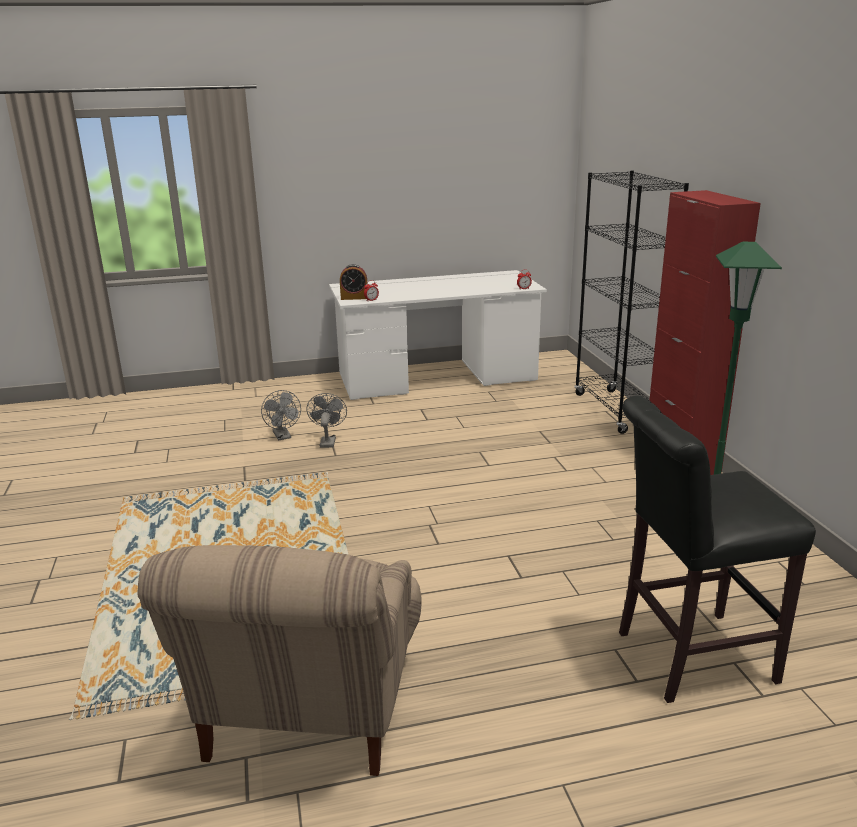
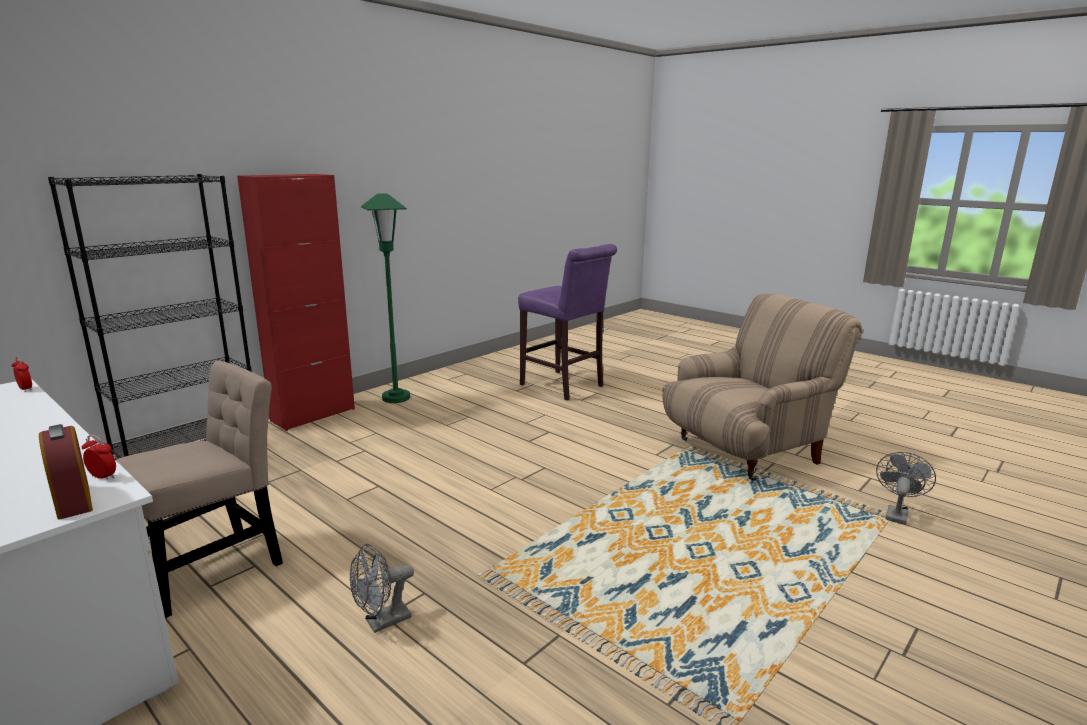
camera: 125 degrees left, 5 degrees down
grey fan [261,390,301,440] -> grey fan moved to [876,452,936,525]
black stool [619,395,816,703] -> purple stool [518,244,617,401]
none -> beige chair [116,361,283,618]

